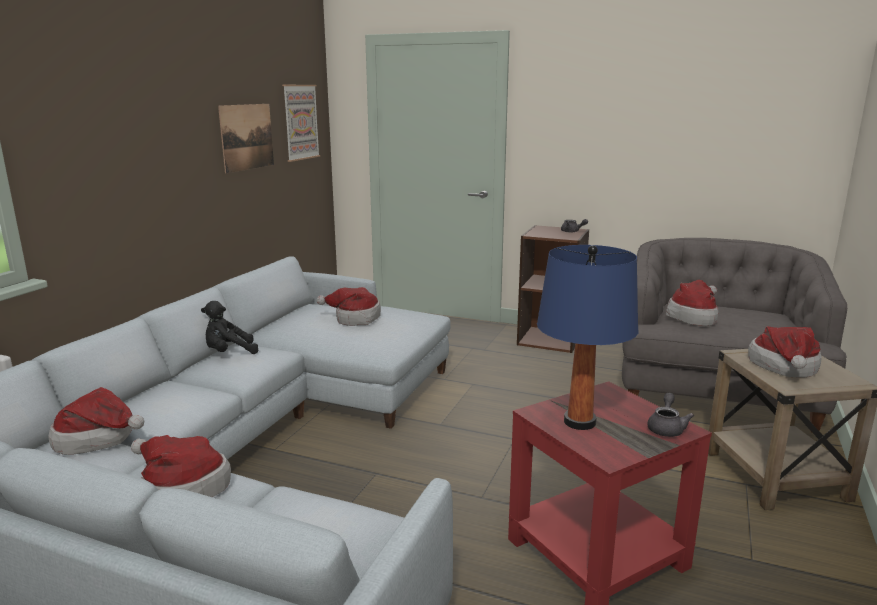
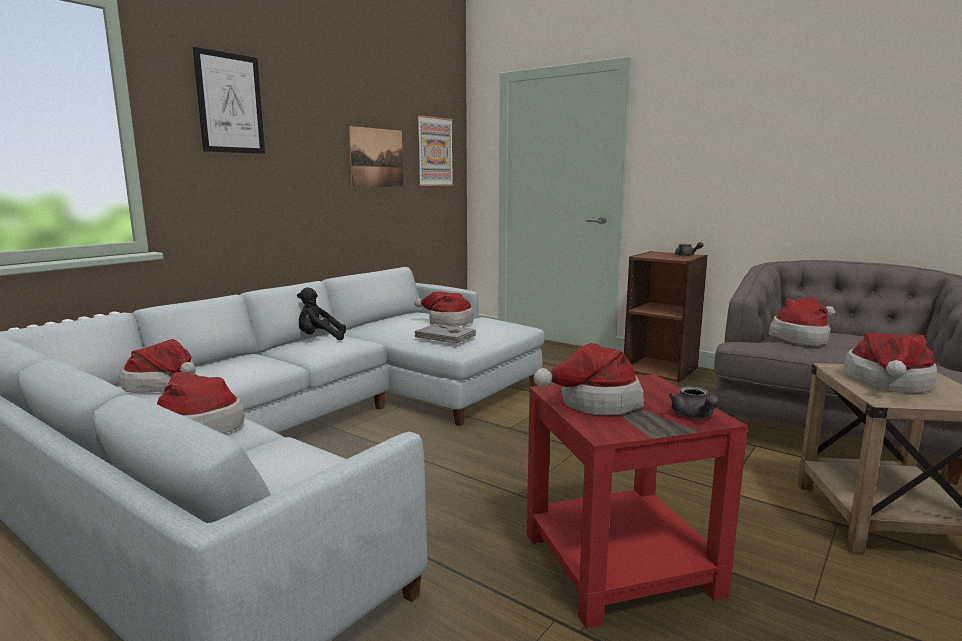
camera: 15 degrees right, 5 degrees down
blue table lamp [537,245,638,430] -> hat [533,343,644,415]
grey teapot [648,393,694,437] -> grey teapot turned 135 degrees clockwise [669,386,719,418]
none -> picture [193,47,265,154]
none -> grey book [414,324,476,344]

